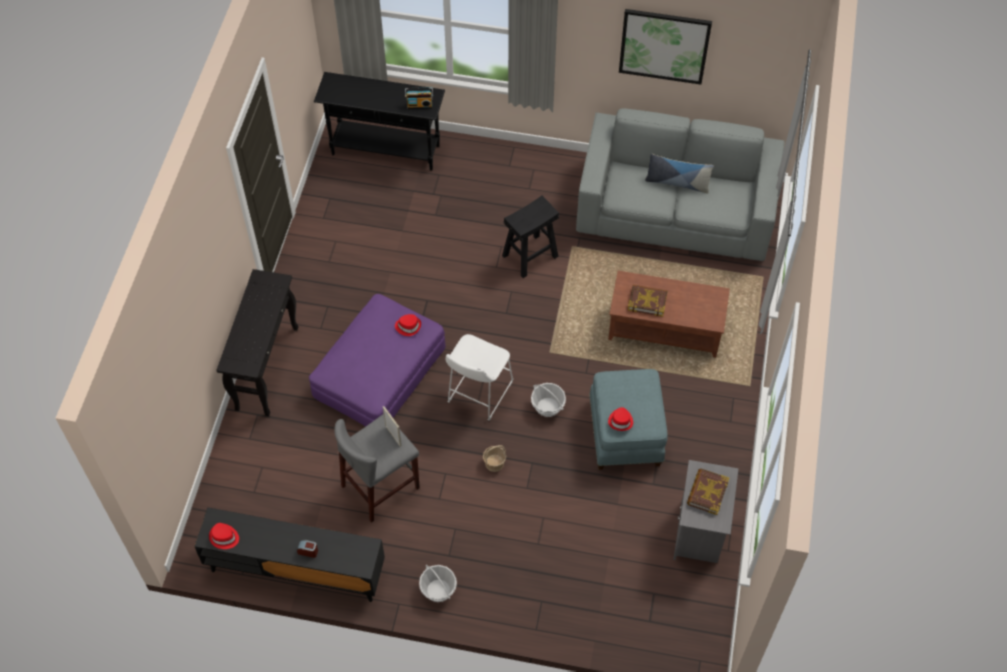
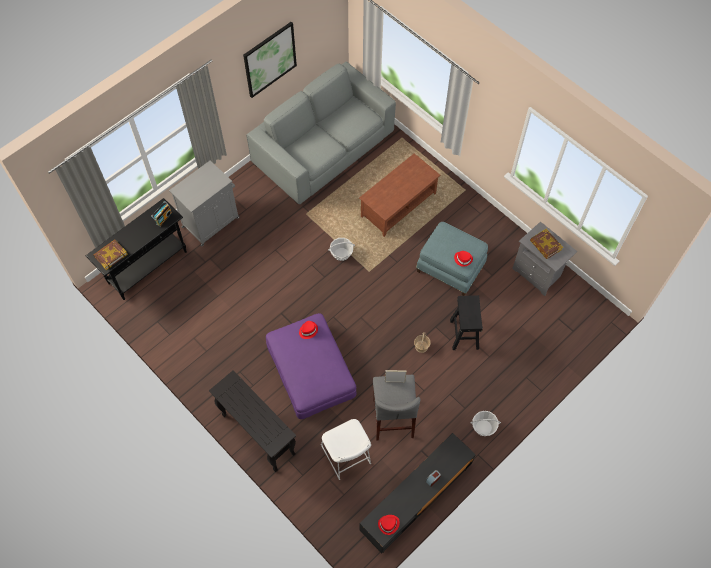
camera: 55 degrees left, 5 degrees up
white stool [446,334,513,421] -> white stool moved to [321,419,371,480]
black stool [502,196,559,278] -> black stool moved to [450,295,483,350]
basket [531,383,566,417] -> basket moved to [328,238,355,261]
book [628,285,668,317] -> book moved to [93,240,128,270]
pillow [645,154,714,193] -> none
none -> grey cabinet [169,161,240,247]

